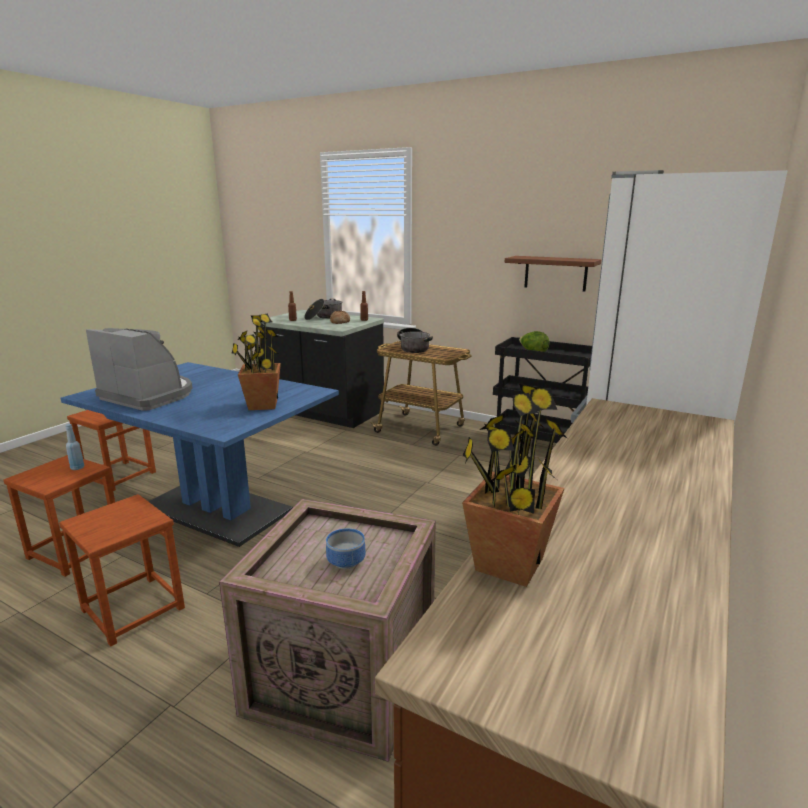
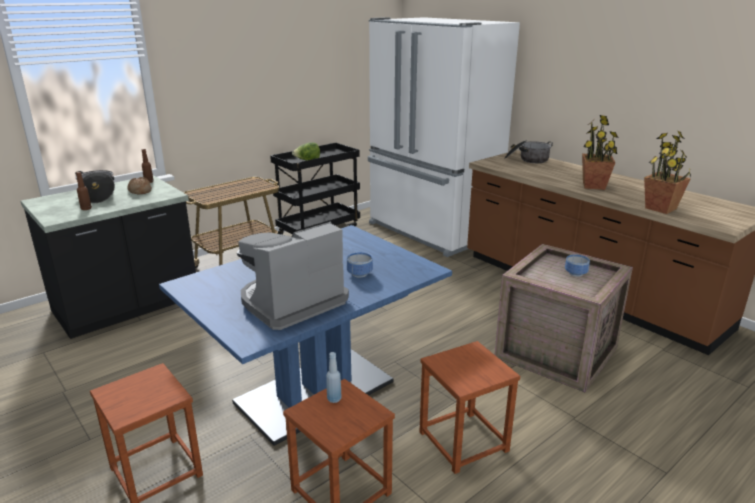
camera: 70 degrees left, 5 degrees up
potted plant [232,313,281,410] -> potted plant moved to [582,115,619,190]
cooking pot [397,328,433,353] -> cooking pot moved to [504,140,553,163]
brown shelf [504,256,601,292] -> none
none -> bowl [347,252,373,278]

